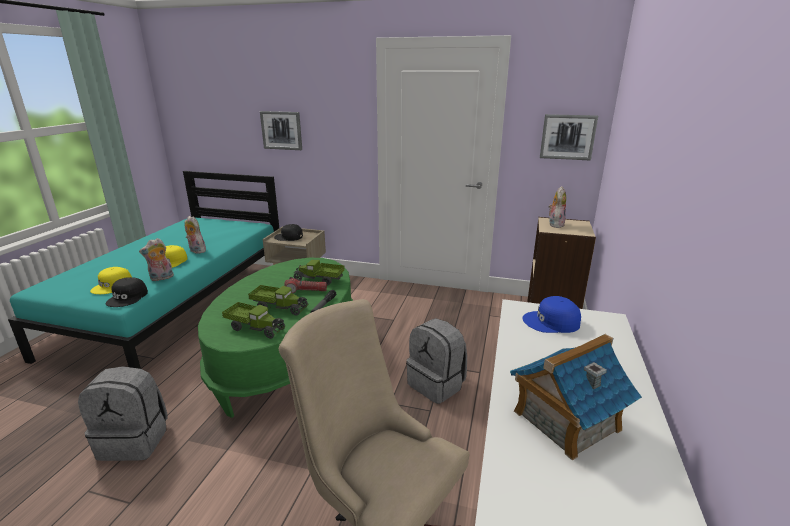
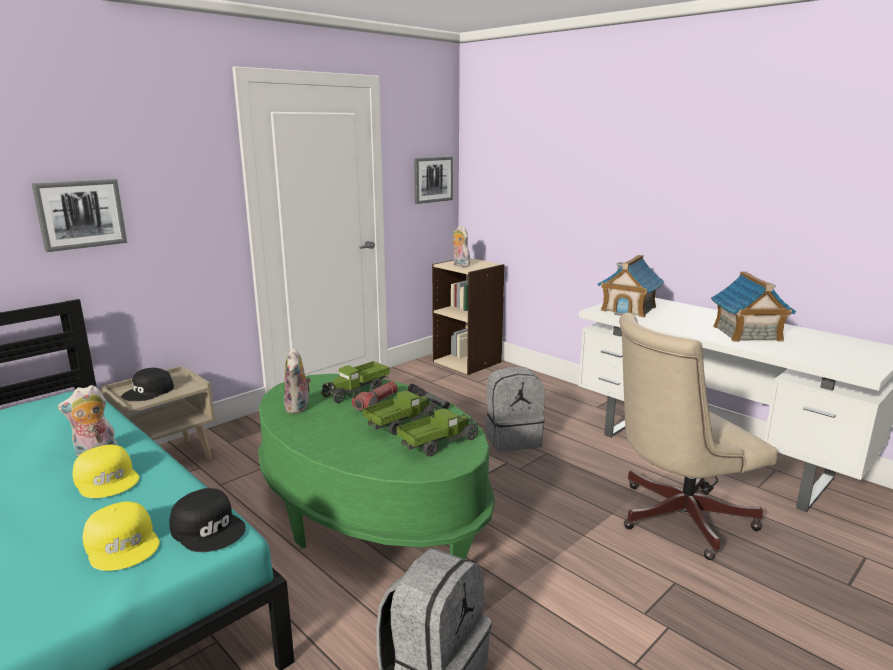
camera: 60 degrees left, 5 degrees down
plush toy [139,238,174,281] -> plush toy moved to [284,348,311,414]
blue cap [523,296,581,333] -> toy house [597,255,665,318]

